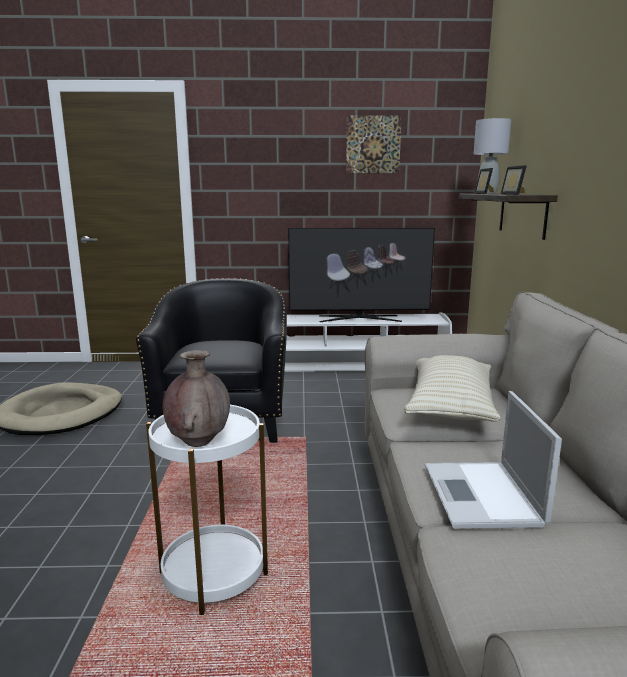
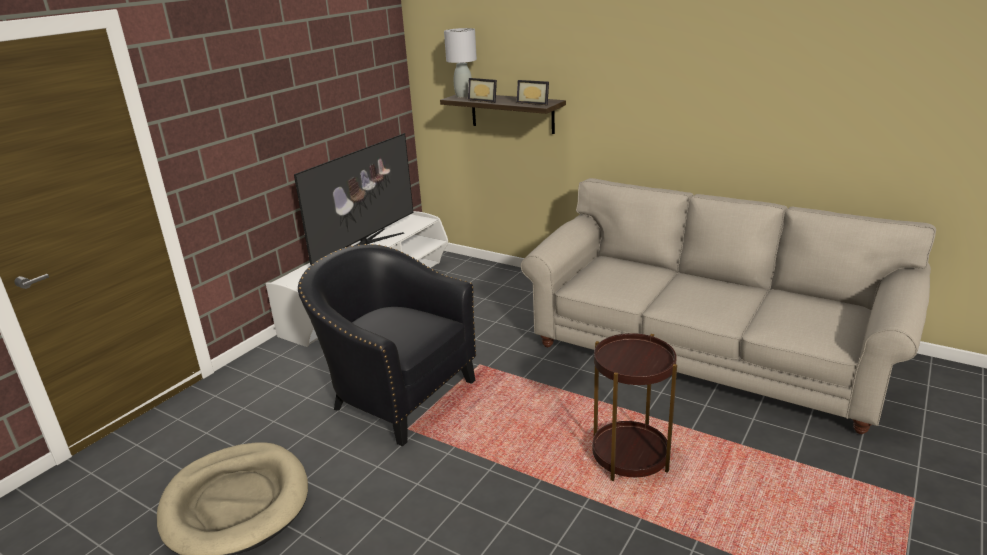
camera: 55 degrees left, 10 degrees up
white side table [146,405,268,615] -> brown side table [592,333,677,481]
brown vase [163,350,230,447] -> none
picture [346,115,402,173] -> none
beige pillow [404,355,501,422] -> none
laptop [425,391,562,529] -> none

